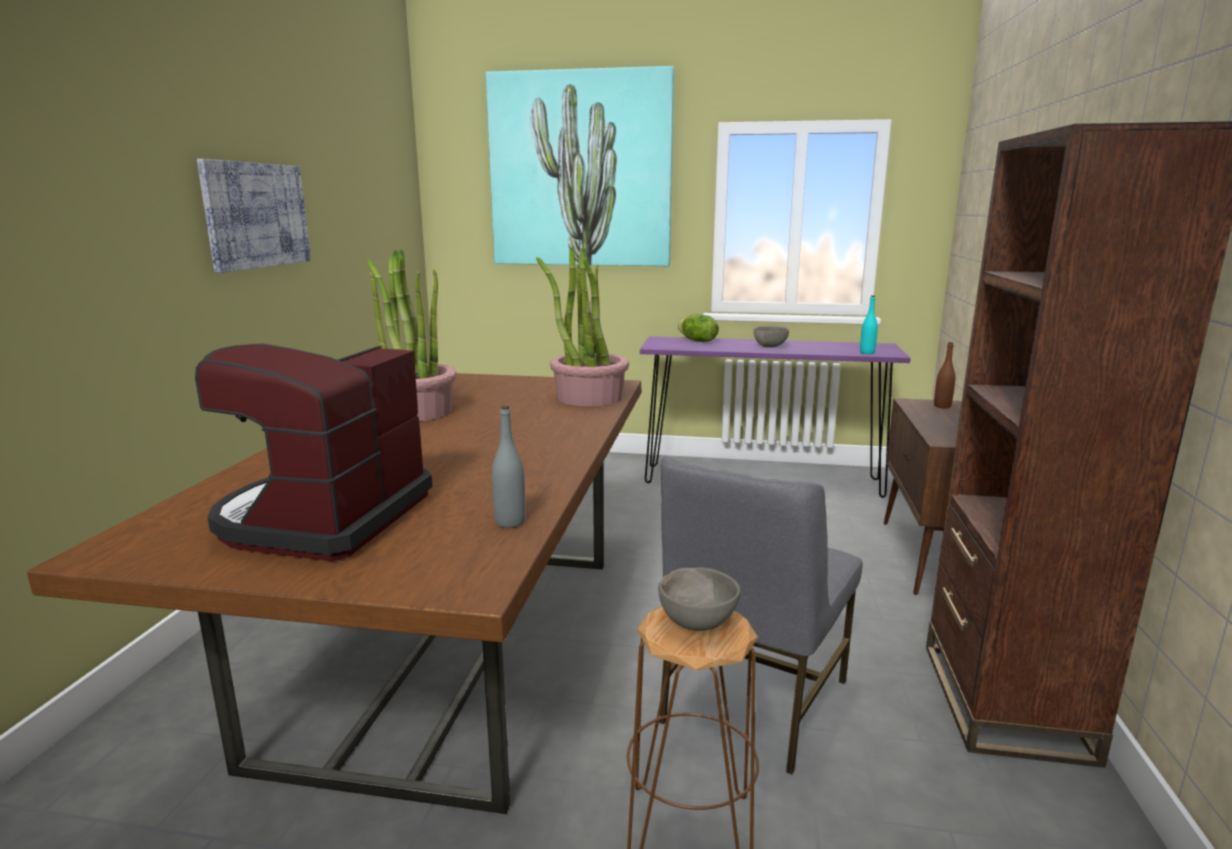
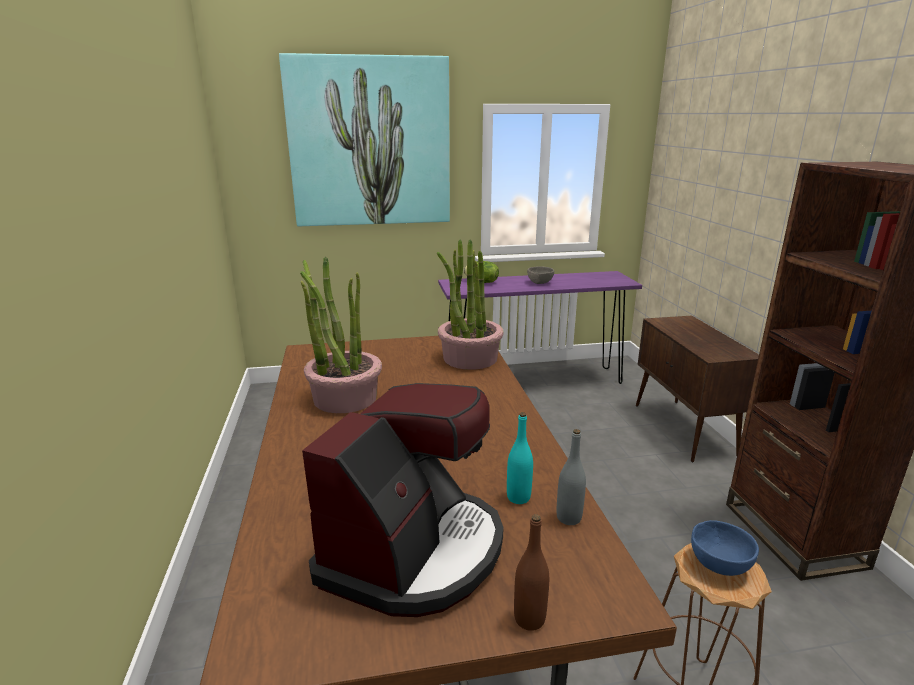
camera: 20 degrees left, 5 degrees up
coffee machine [195,344,433,561] -> coffee machine turned 150 degrees counterclockwise [302,383,504,617]
picture [197,159,311,273] -> none
grey bowl [658,567,740,631] -> blue bowl [691,520,759,576]
grey chair [659,458,862,775] -> none
turquoise bottle [860,295,878,354] -> turquoise bottle moved to [507,412,533,504]
brown bottle [934,342,955,408] -> brown bottle moved to [514,514,549,631]

